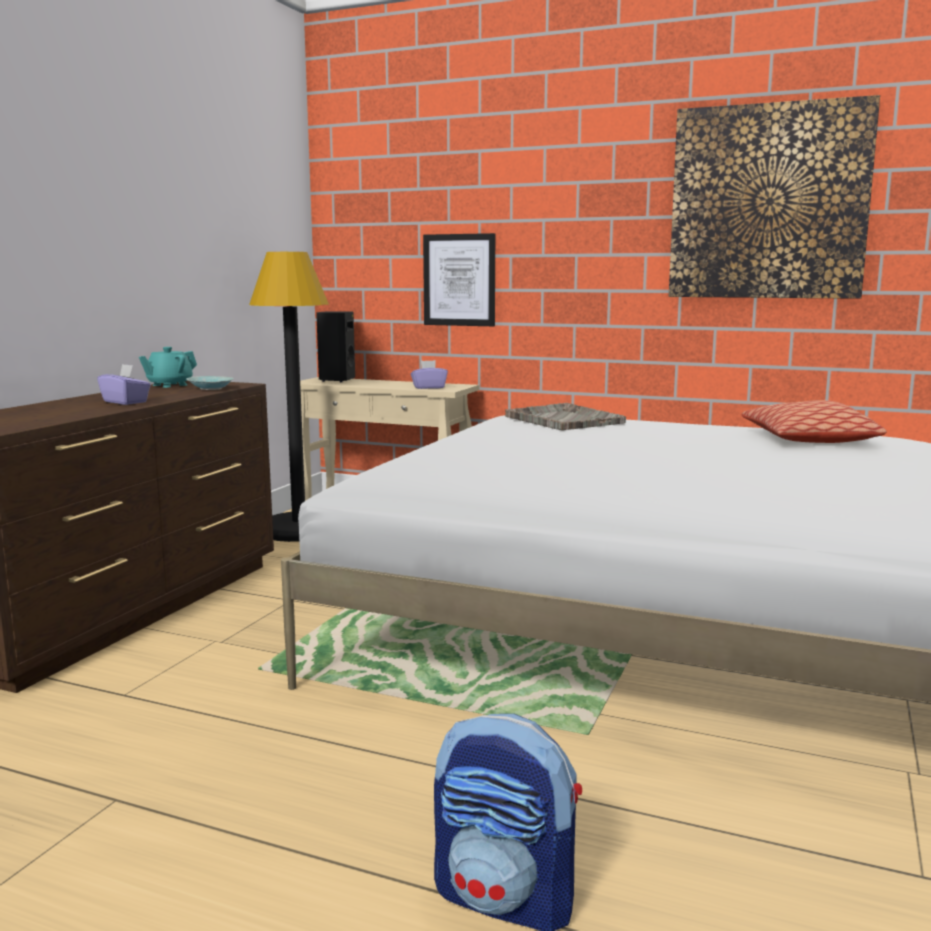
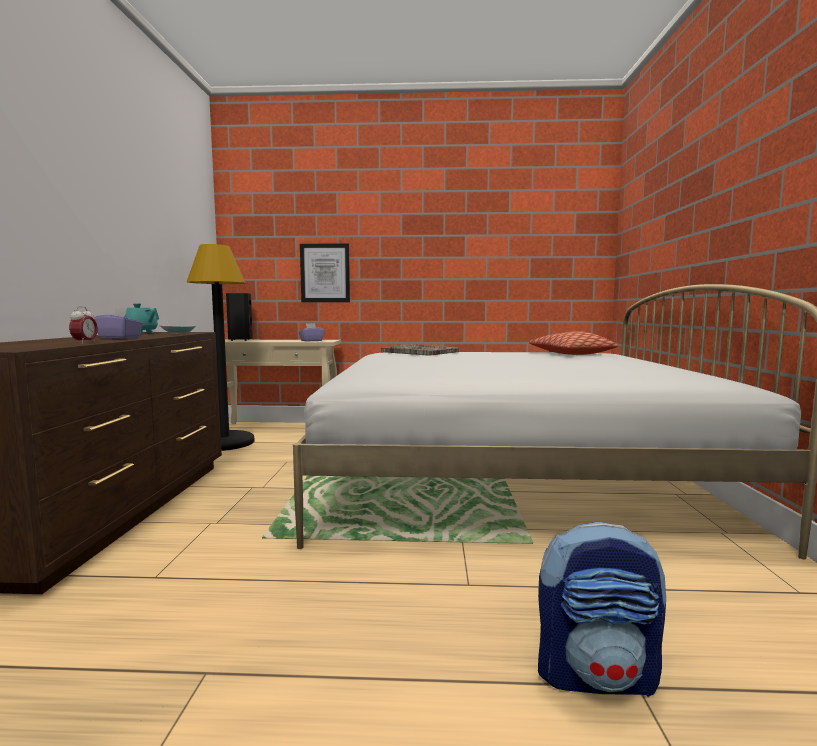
camera: 20 degrees left, 5 degrees down
picture [669,95,880,299] -> none
none -> alarm clock [69,307,98,344]

